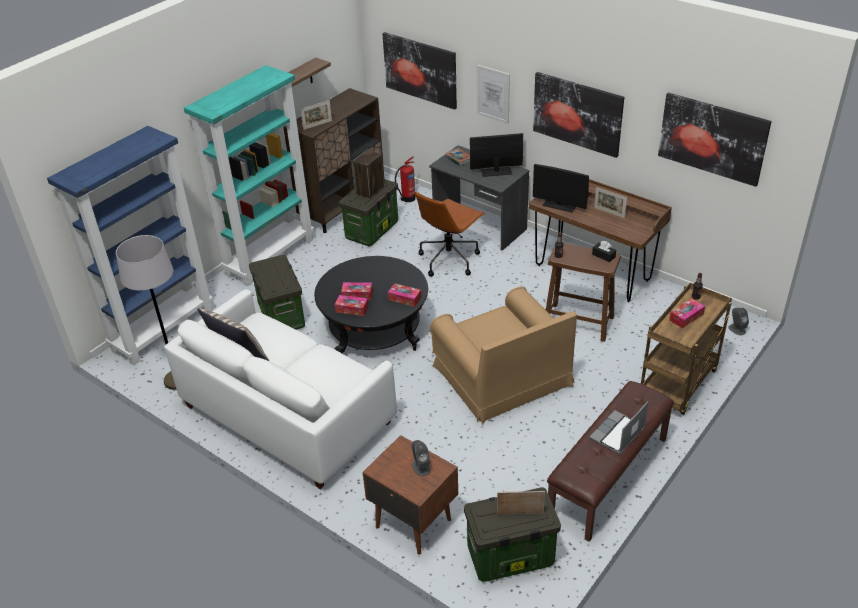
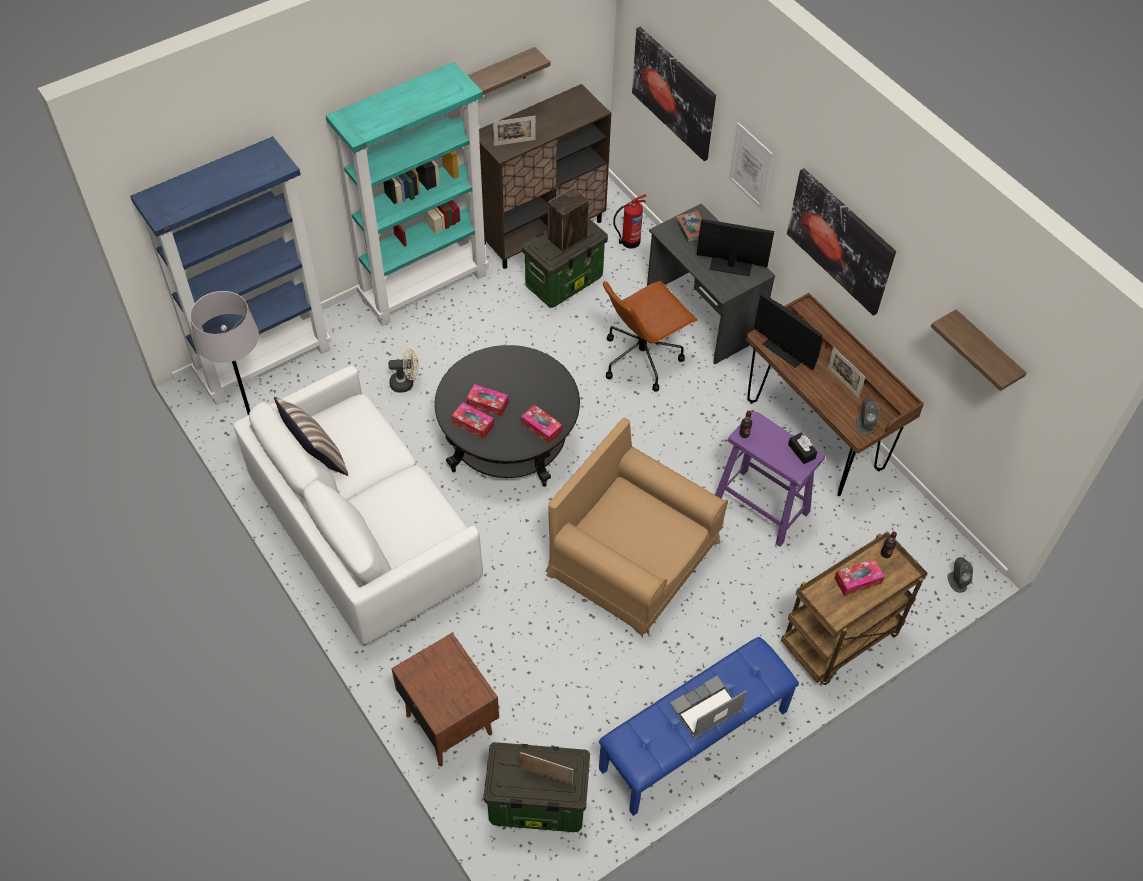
camera: 15 degrees right, 15 degrees up
storage box [249,255,305,330] -> beige fan [388,348,419,393]
grey speaker [412,440,431,476] -> grey speaker moved to [856,398,879,435]
brown armchair [430,286,577,425] -> brown armchair turned 135 degrees clockwise [545,418,728,638]
brown stool [546,243,621,342] -> purple stool [715,412,825,547]
brown bench [547,381,674,542] -> blue bench [599,637,799,816]
picture [658,92,772,187] -> shelf [931,309,1027,391]

